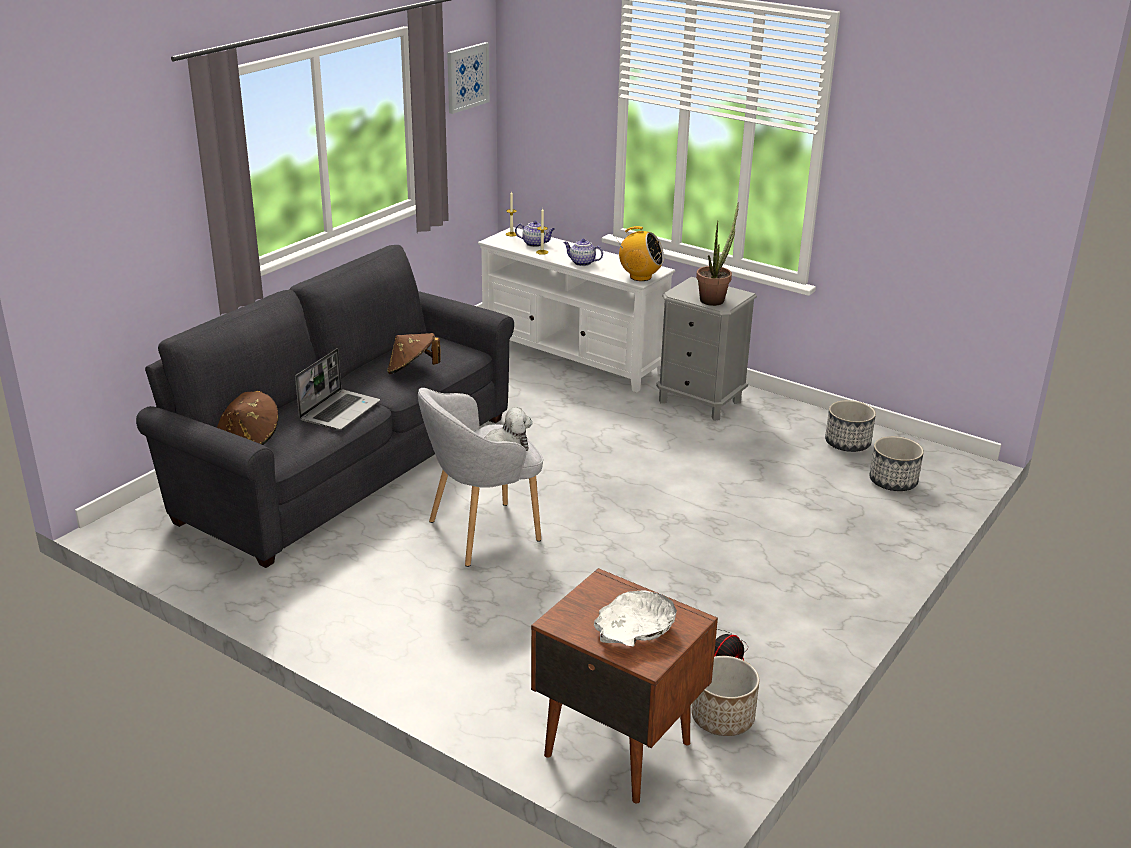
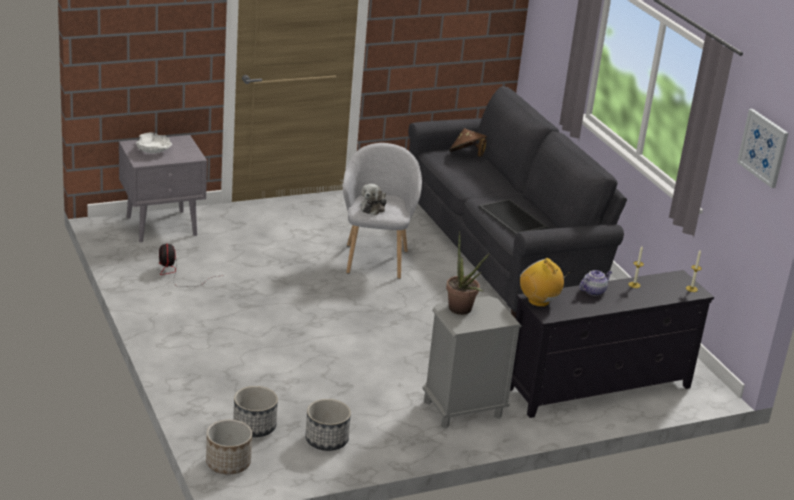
camera: 120 degrees right, 0 degrees up
laptop [295,349,380,430] -> none
brown hat [387,333,441,374] -> tray [479,199,547,235]
white tv stand [478,227,675,393] -> black tv stand [510,270,714,418]
teapot [515,221,555,247] -> none
brown nightstand [531,568,718,804] -> grey nightstand [119,135,207,242]
radio [616,226,664,281] -> radio turned 90 degrees clockwise [520,258,570,307]
planter [691,656,759,736] -> planter moved to [206,420,252,475]

